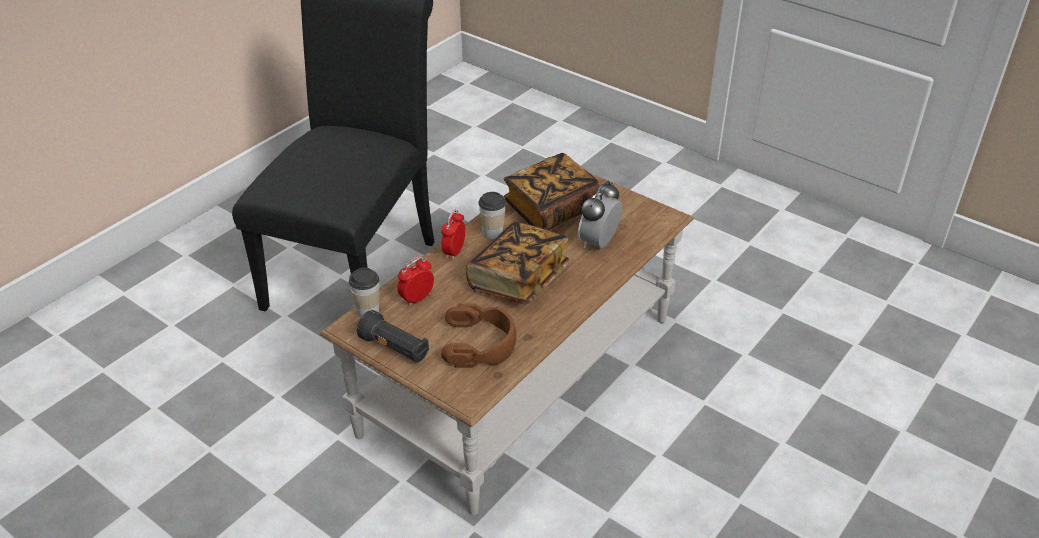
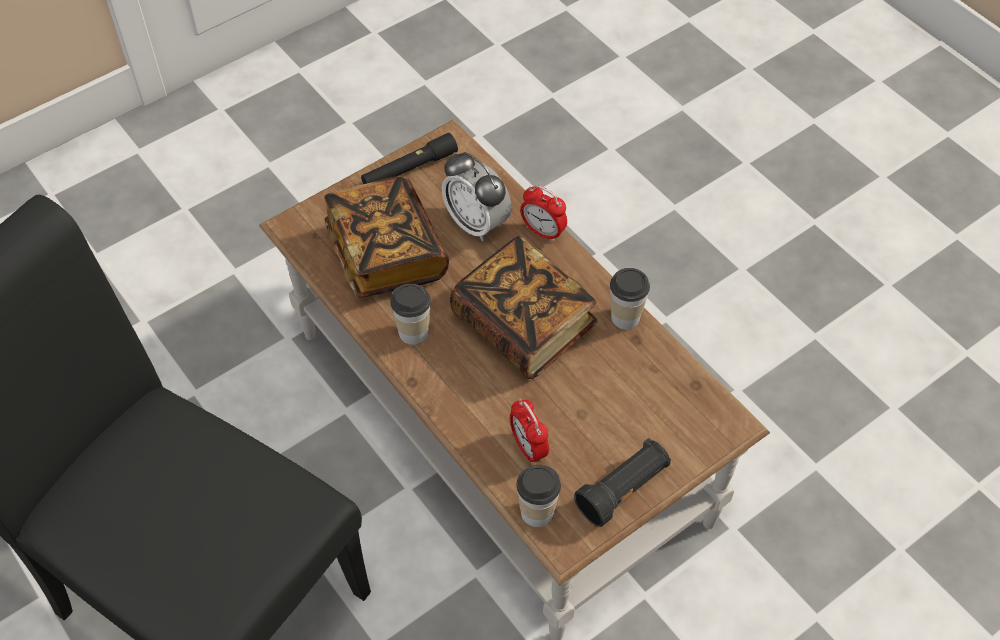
camera: 75 degrees left, 15 degrees up
alarm clock [441,210,465,260] -> alarm clock moved to [520,185,567,242]
brown headphones [441,303,516,368] -> none
none -> black flashlight [361,133,458,184]
none -> cup [610,268,650,330]

